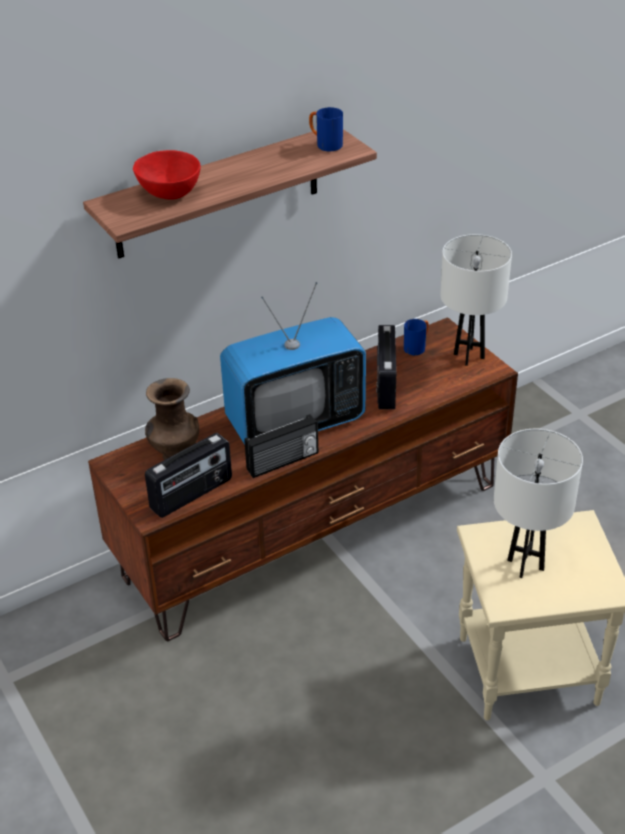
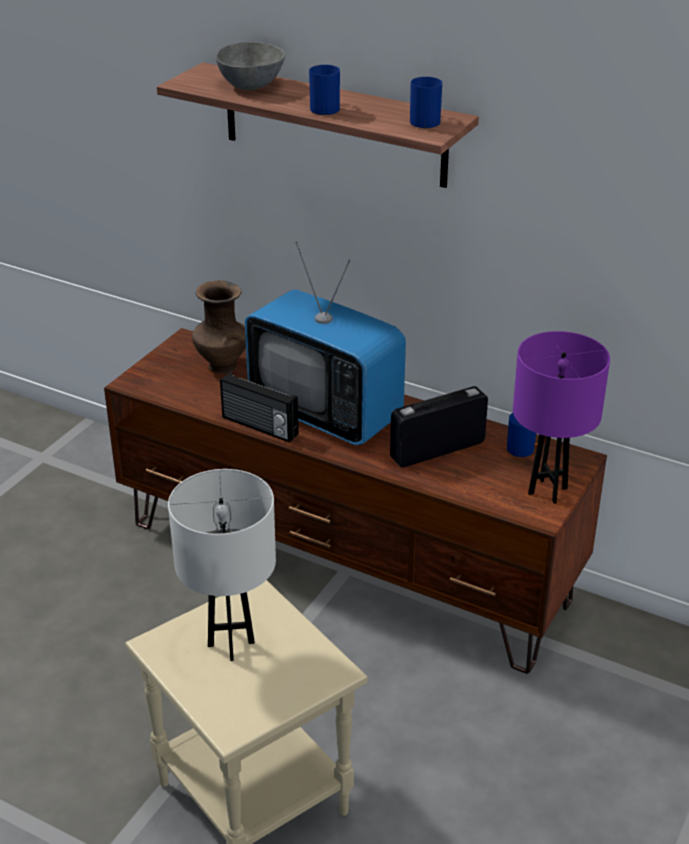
camera: 60 degrees right, 5 degrees down
red bowl [133,150,201,200] -> grey bowl [216,42,285,90]
radio [145,433,232,518] -> none
white table lamp [440,234,512,366] -> purple table lamp [513,331,610,504]
none -> blue mug [309,65,340,115]

